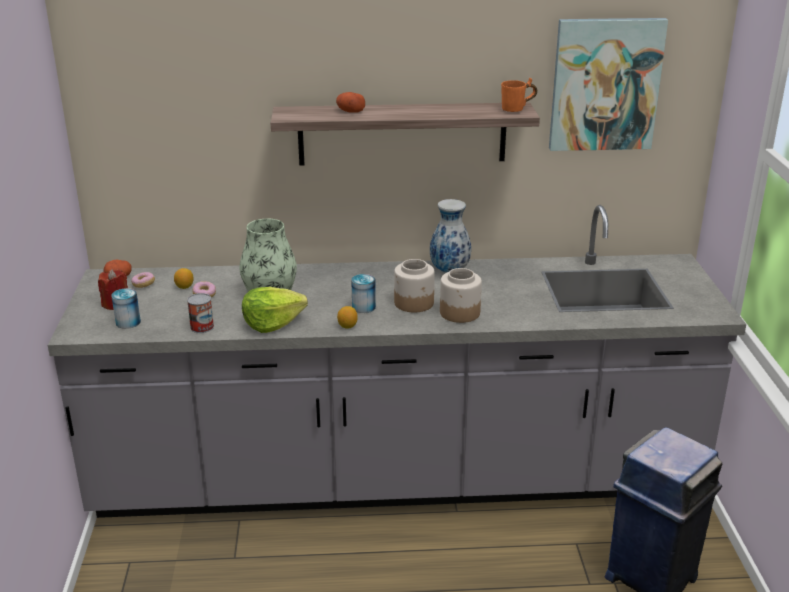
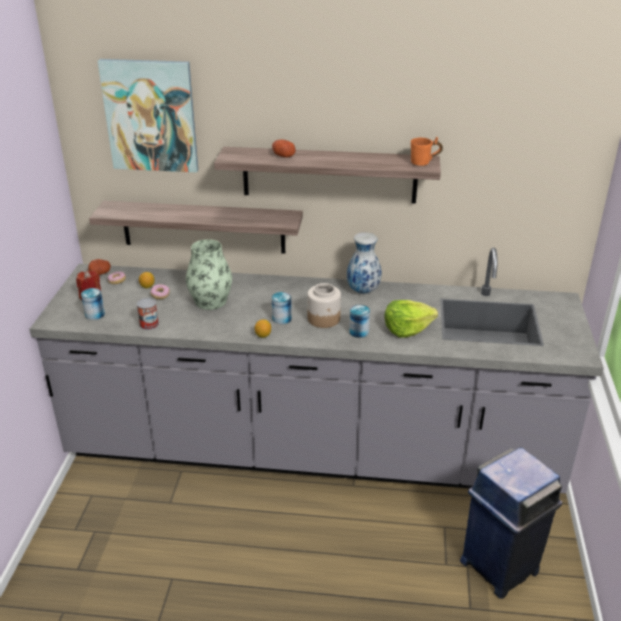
camera: 10 degrees right, 5 degrees up
lettuce [242,287,308,333] -> lettuce moved to [385,300,438,338]
jar [440,268,482,323] -> can [349,304,370,338]
picture [549,18,668,151] -> picture moved to [98,59,199,173]
none -> shelf [89,201,303,254]

